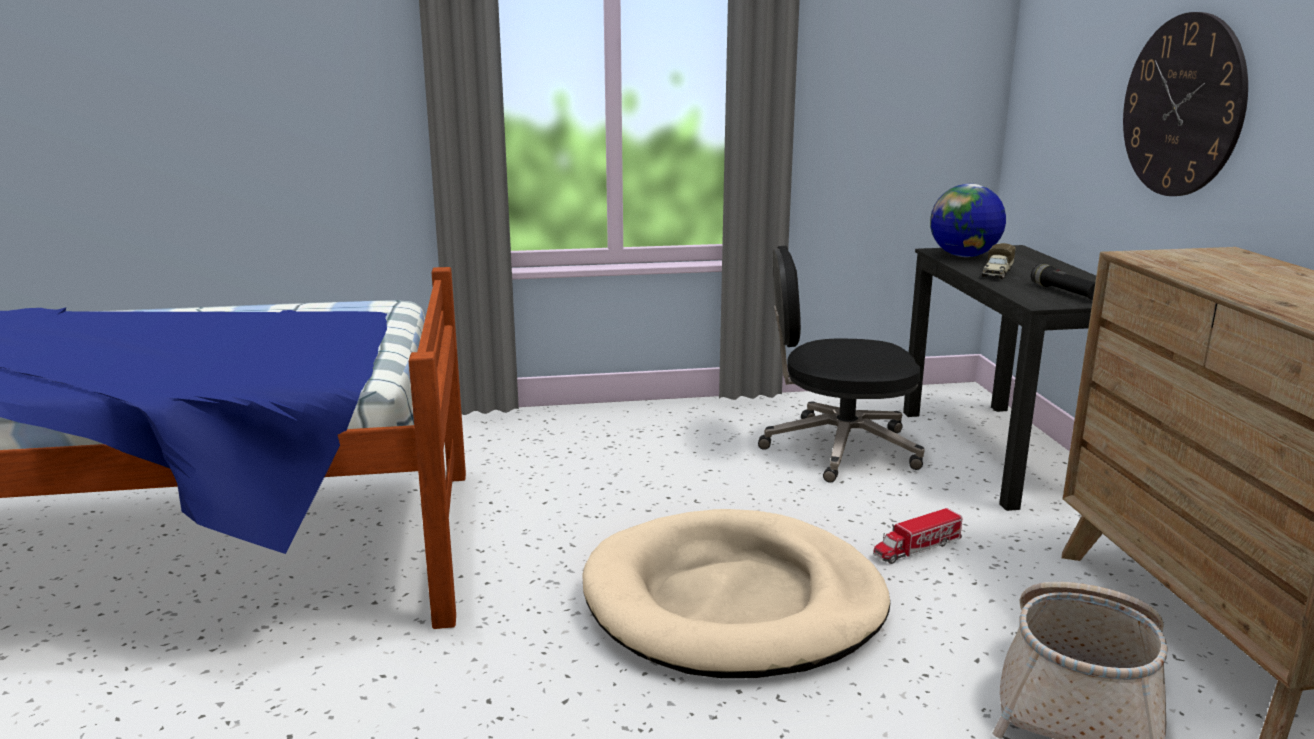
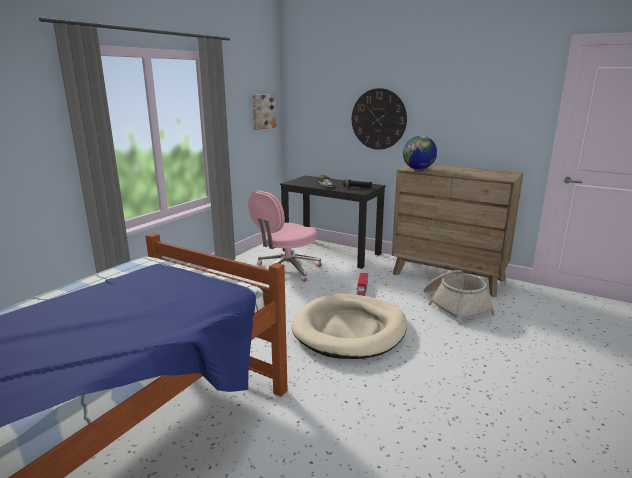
camera: 50 degrees left, 0 degrees up
black office chair [758,246,924,483] -> pink office chair [248,191,322,282]
globe [930,184,1006,257] -> globe moved to [403,136,437,170]
none -> picture [252,94,276,130]

